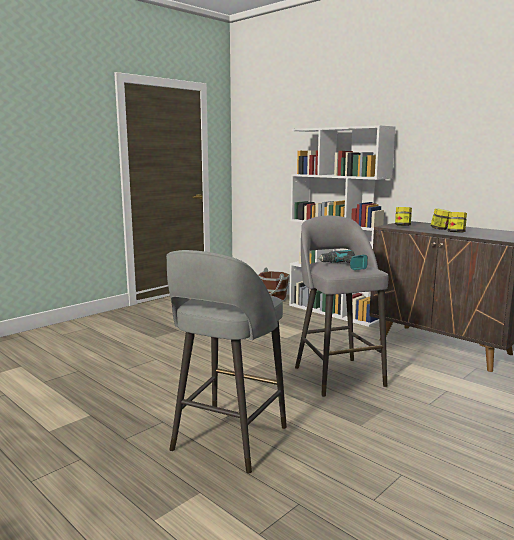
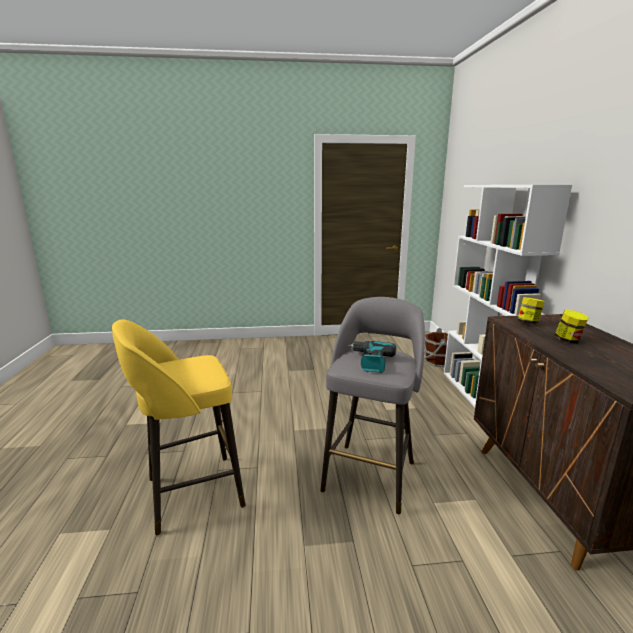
camera: 40 degrees right, 5 degrees up
grey stool [166,250,287,474] -> yellow stool [112,319,246,535]
jar [448,212,467,233] -> none

